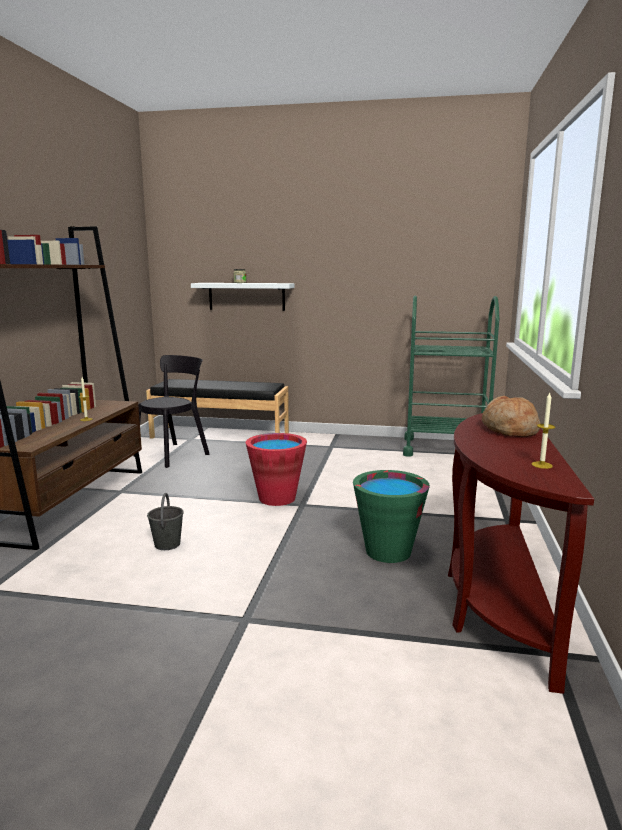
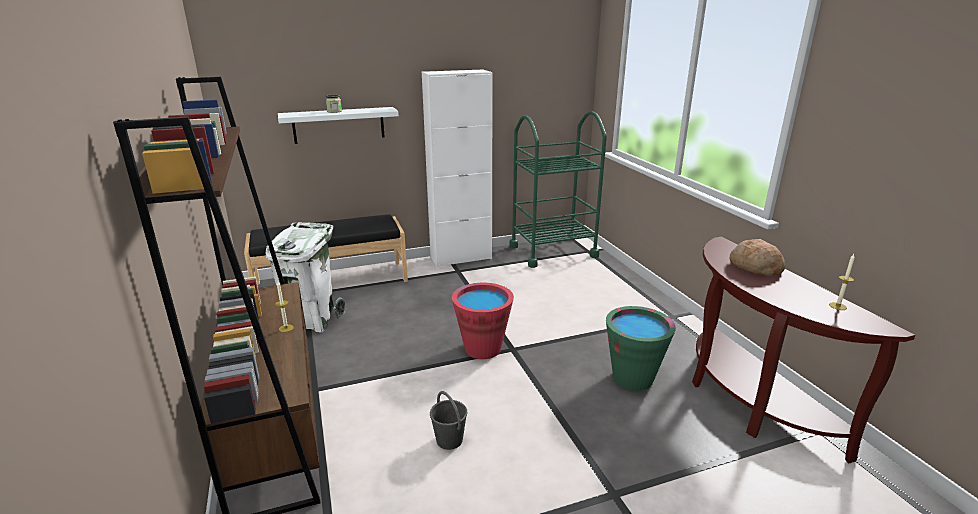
camera: 30 degrees left, 10 degrees up
black chair [134,355,210,468] -> white trash can [266,222,345,332]
none -> white cabinet [422,69,493,267]

